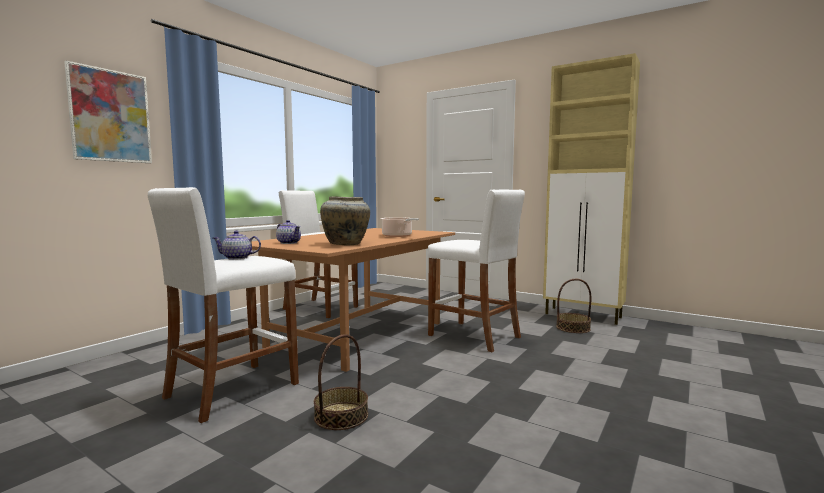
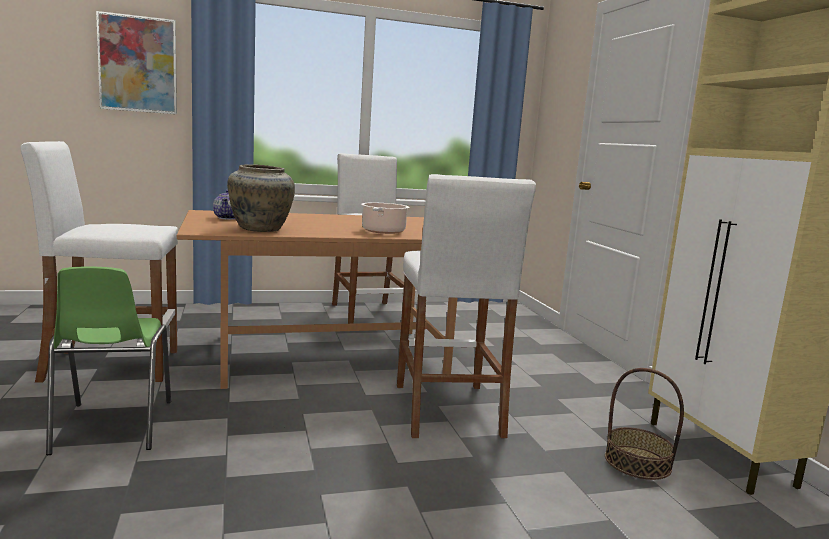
camera: 40 degrees right, 5 degrees up
teapot [213,231,261,260] -> none
basket [314,334,368,430] -> green chair [46,267,171,455]

